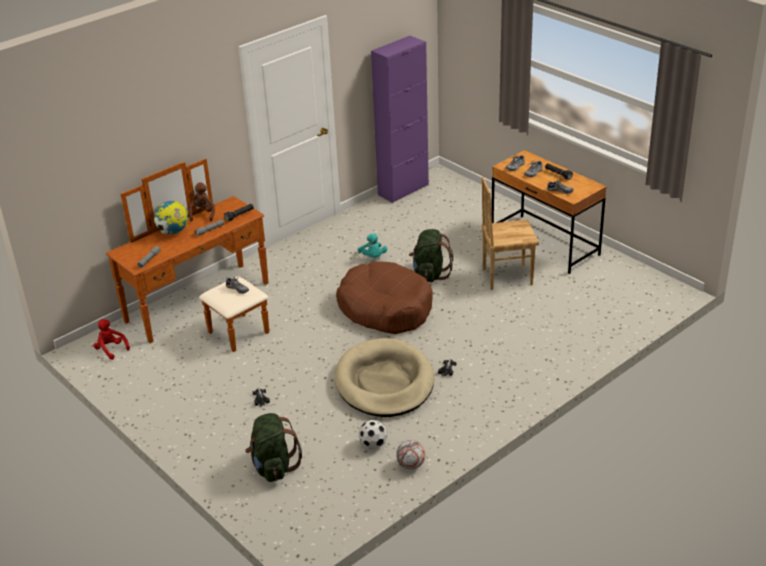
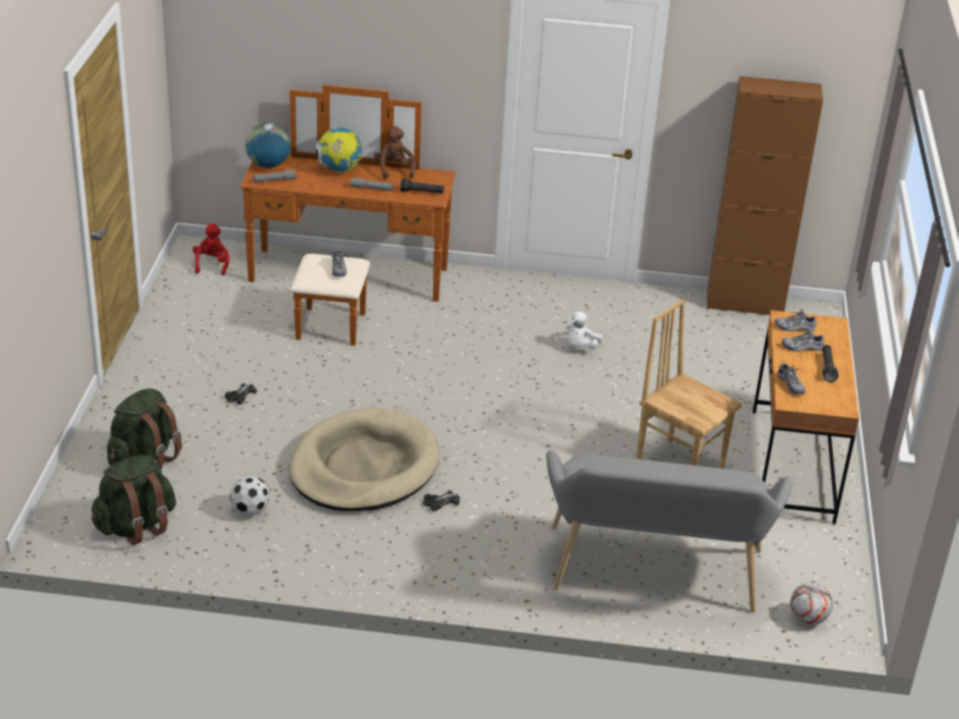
camera: 45 degrees right, 0 degrees up
brown plush toy [189,182,215,222] -> brown plush toy turned 60 degrees counterclockwise [374,126,416,179]
brown dog bed [336,261,433,334] -> none
turquoise plush toy [358,233,387,258] -> white plush toy [566,312,603,349]
purple cabinet [371,36,429,203] -> brown cabinet [707,76,823,315]
football [396,440,425,470] -> football moved to [790,583,833,625]
green backpack [409,229,453,282] -> green backpack moved to [91,455,176,545]
none -> globe [245,123,290,168]
none -> grey bench [546,450,793,613]

